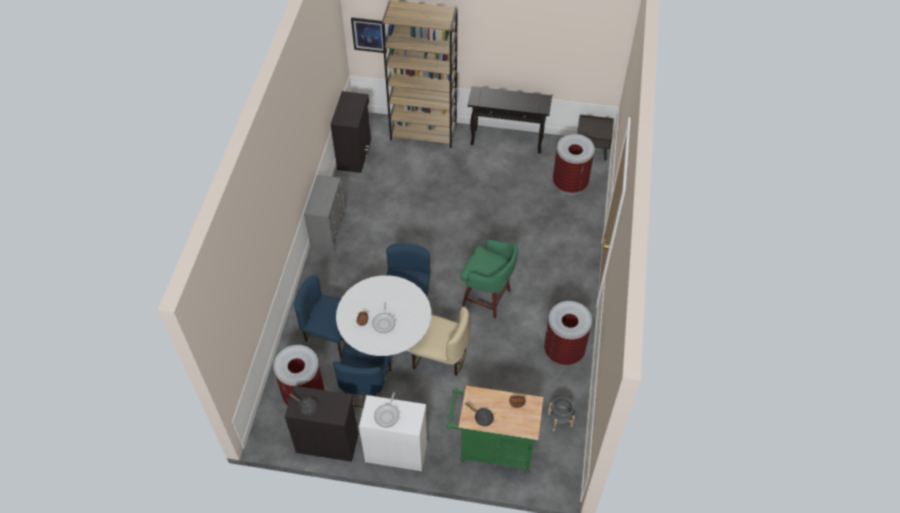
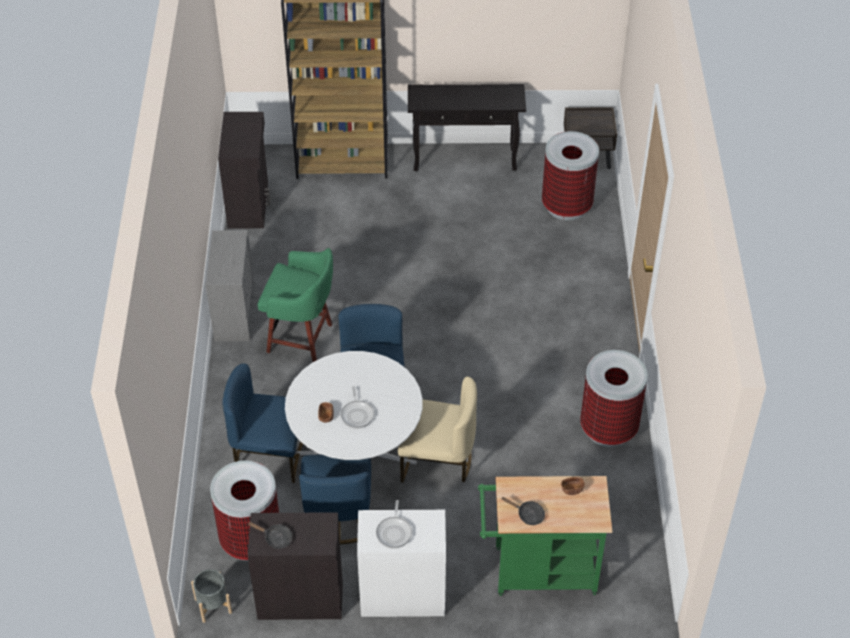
camera: 10 degrees left, 5 degrees down
picture [351,17,387,53] -> none
green stool [460,240,518,318] -> green stool moved to [258,248,333,362]
grey planter [548,397,575,431] -> grey planter moved to [191,569,232,623]

